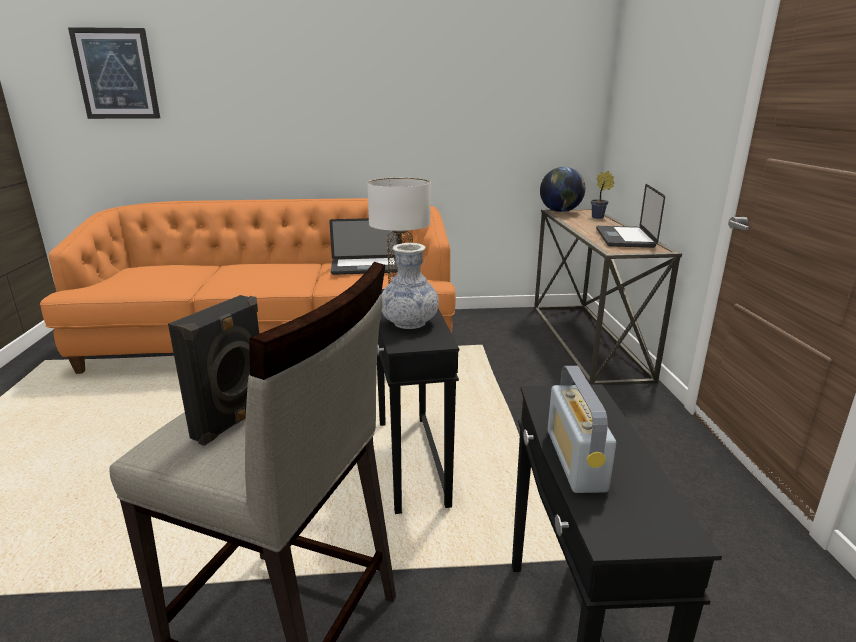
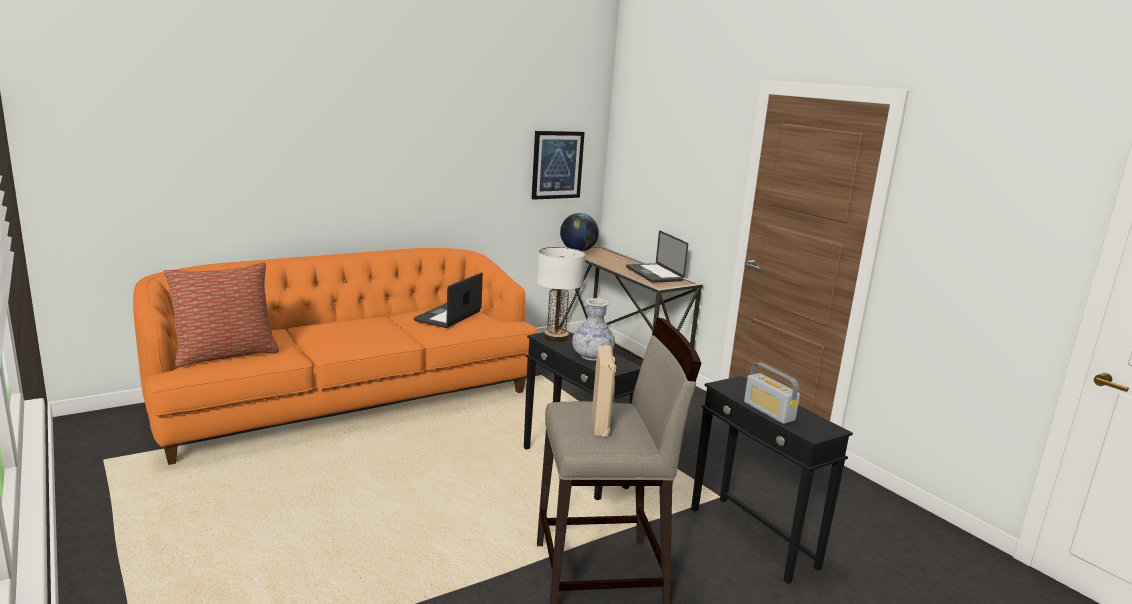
camera: 30 degrees left, 5 degrees down
picture [68,27,160,119] -> picture moved to [531,131,585,200]
black speaker [168,295,259,446] -> beige speaker [592,345,616,437]
laptop [329,218,399,275] -> laptop turned 150 degrees clockwise [414,272,483,328]
potted plant [591,171,614,219] -> none
none -> pillow [163,262,279,367]

